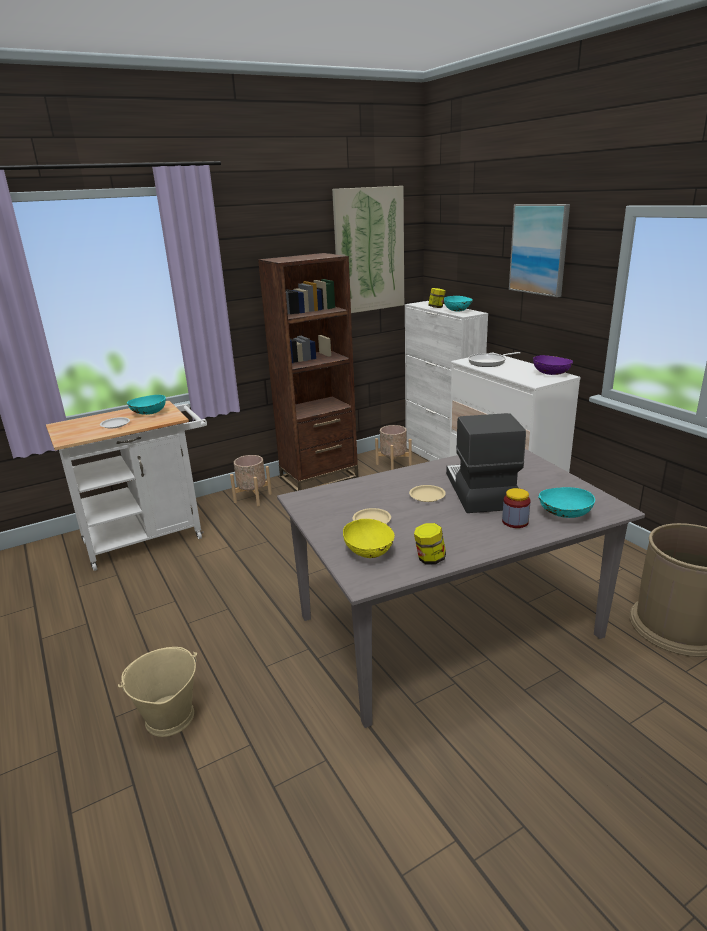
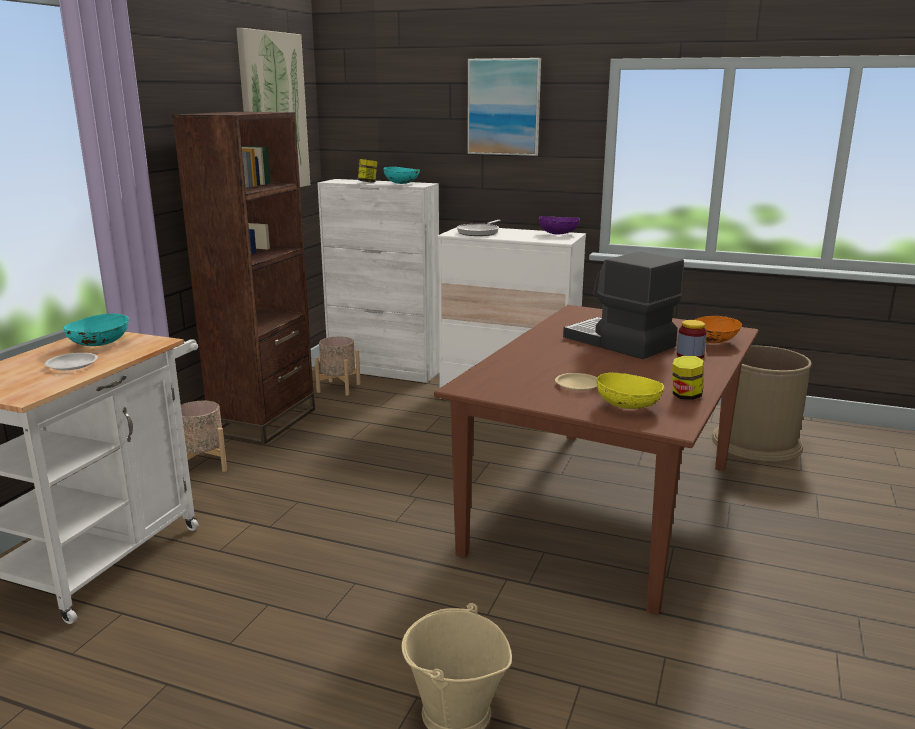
camera: 40 degrees left, 5 degrees down
grey dining table [277,449,645,728] -> brown dining table [434,305,759,615]
beige plate [409,485,446,502] -> none
turquoise bowl [538,487,595,518] -> orange bowl [694,316,742,343]

